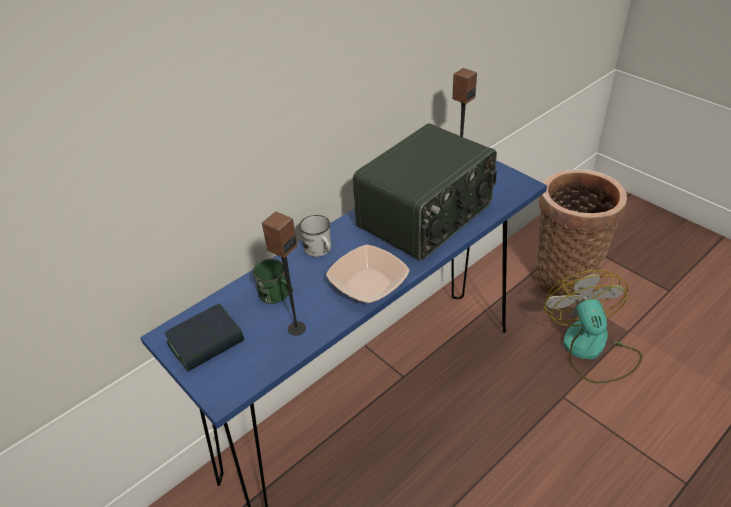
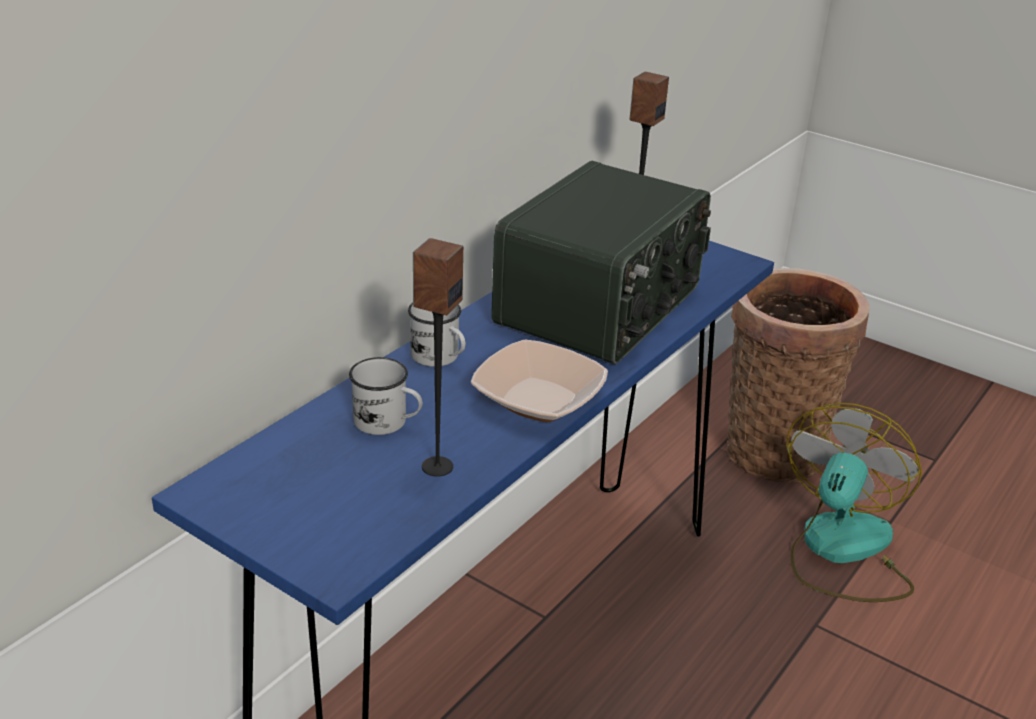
camera: 15 degrees left, 10 degrees down
book [164,304,244,372] -> none
green mug [252,259,293,304] -> white mug [349,357,423,435]
fan [544,270,642,384] -> fan turned 45 degrees clockwise [787,403,922,602]

